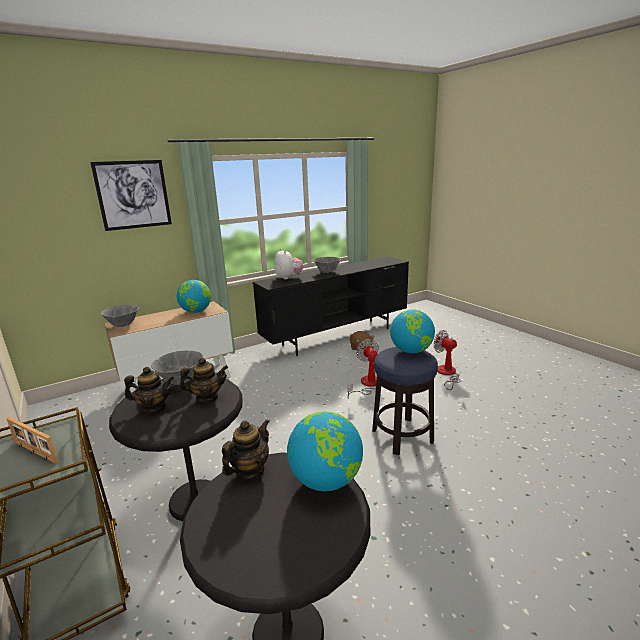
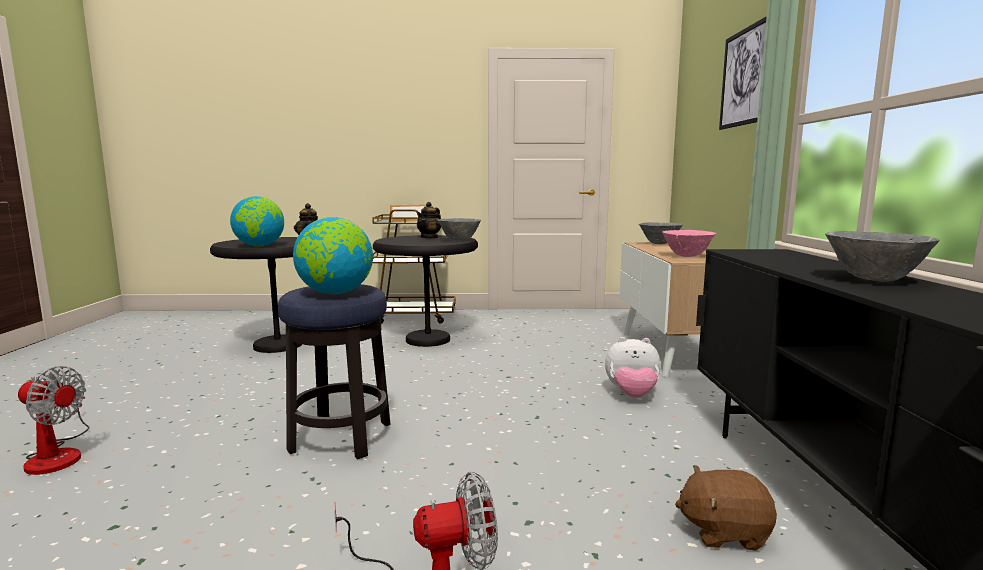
camera: 120 degrees right, 10 degrees down
globe [177,280,211,313] -> pink bowl [662,230,716,257]
teapot [179,358,228,403] -> none
plush toy [274,249,303,279] -> plush toy moved to [605,337,661,397]
fan [347,339,379,398] -> fan moved to [18,366,89,475]

